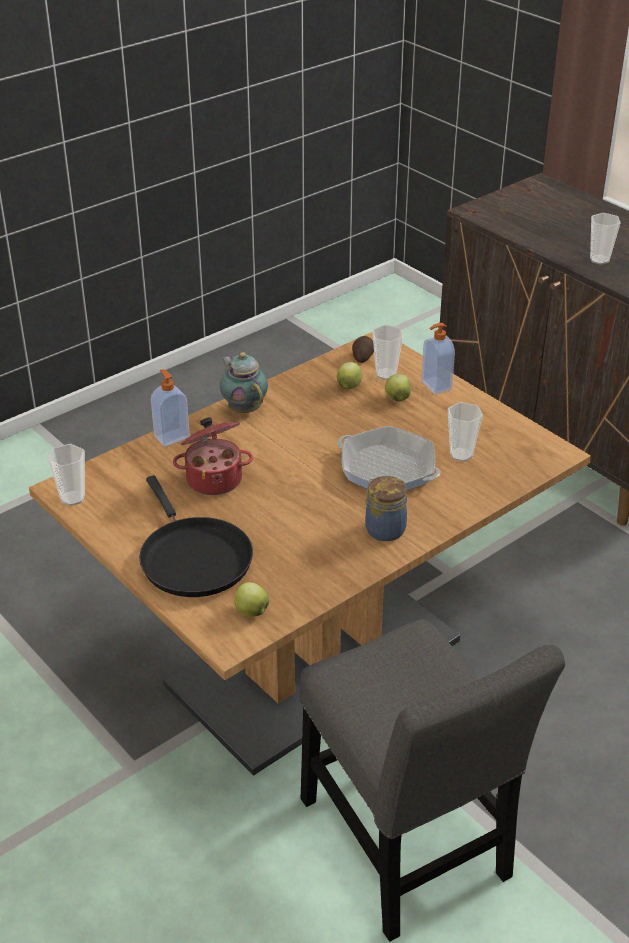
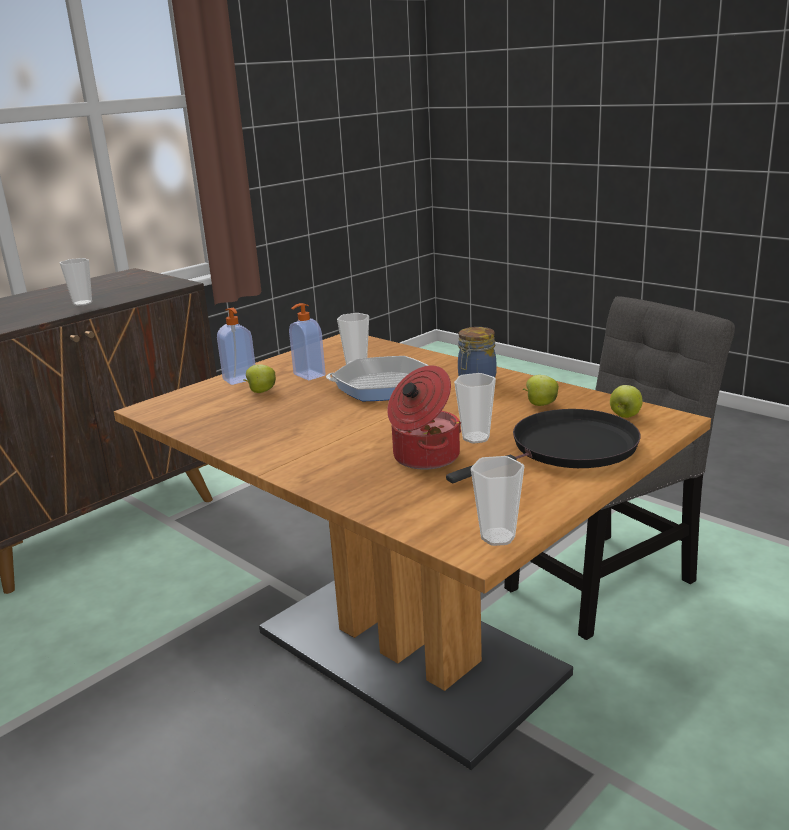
camera: 95 degrees left, 15 degrees down
soap dispenser [151,369,190,447] -> soap dispenser moved to [289,303,326,381]
teapot [220,352,268,413] -> none
apple [337,362,362,389] -> apple moved to [523,375,559,406]
frying pan [338,426,441,490] -> frying pan turned 120 degrees counterclockwise [326,356,429,401]
potato [352,336,374,363] -> none
cup [372,325,403,380] -> cup moved to [454,373,496,444]

